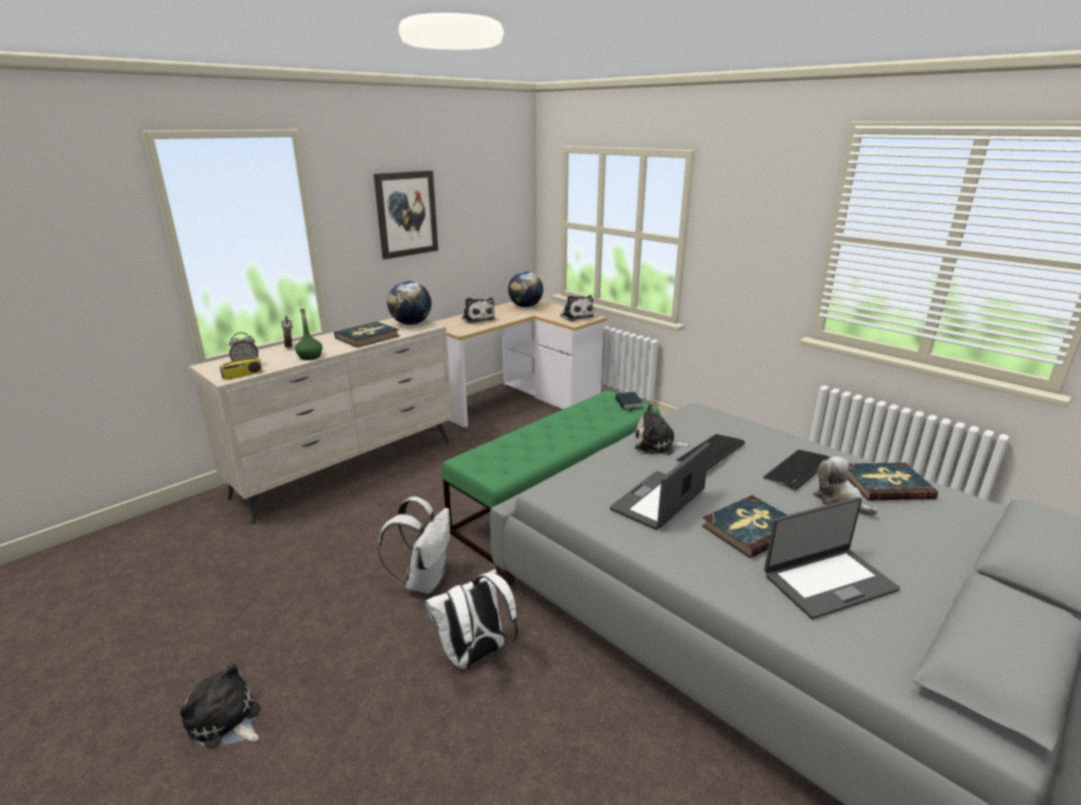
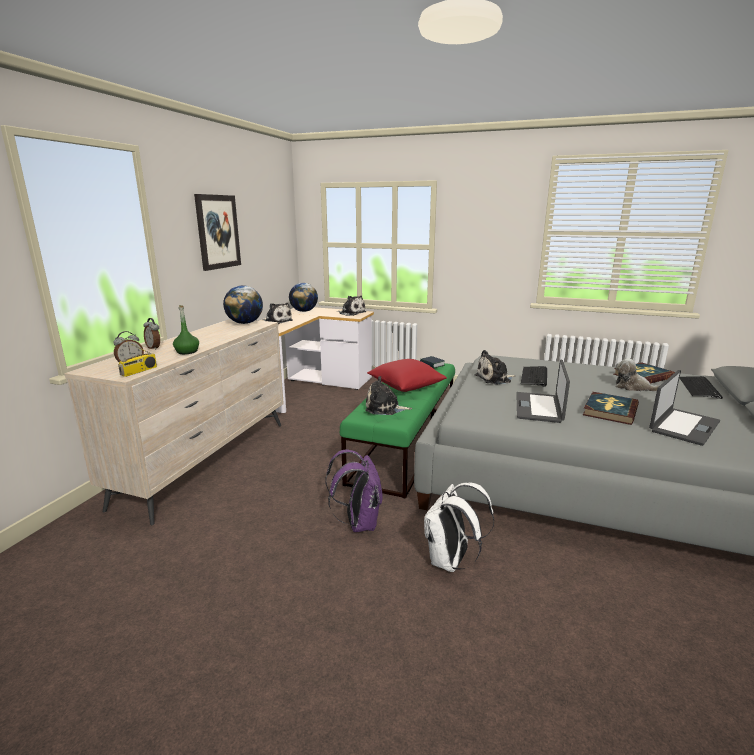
camera: 25 degrees left, 5 degrees down
plush toy [180,663,260,749] -> plush toy moved to [365,376,412,415]
book [334,321,399,348] -> none
white backpack [378,497,450,594] -> purple backpack [325,450,383,532]
keyboard [763,450,830,490] -> keyboard moved to [680,376,723,399]
none -> red pillow [367,359,447,392]

